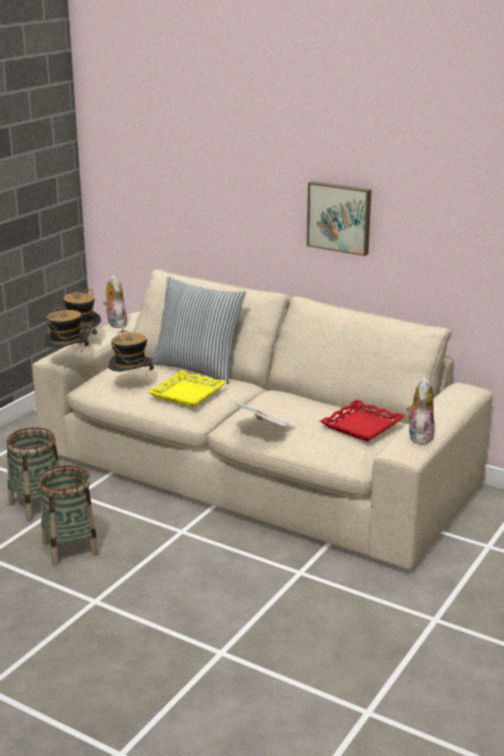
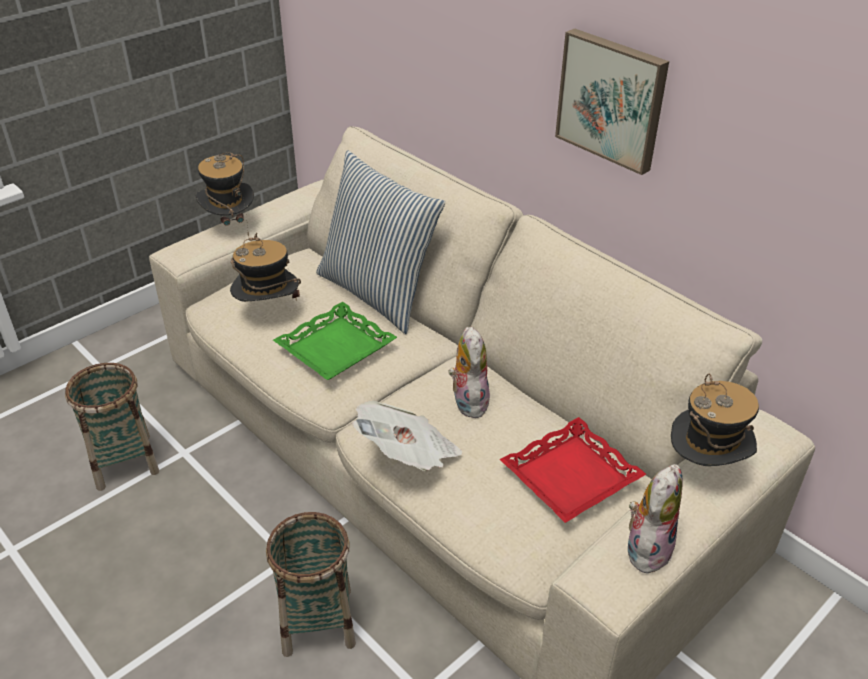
camera: 15 degrees right, 15 degrees up
basket [38,465,99,565] -> basket moved to [266,512,356,657]
hat [44,306,89,354] -> hat moved to [671,374,759,466]
plush toy [103,275,127,328] -> plush toy moved to [449,326,490,418]
yellow tray [148,370,227,407] -> green tray [273,302,397,380]

